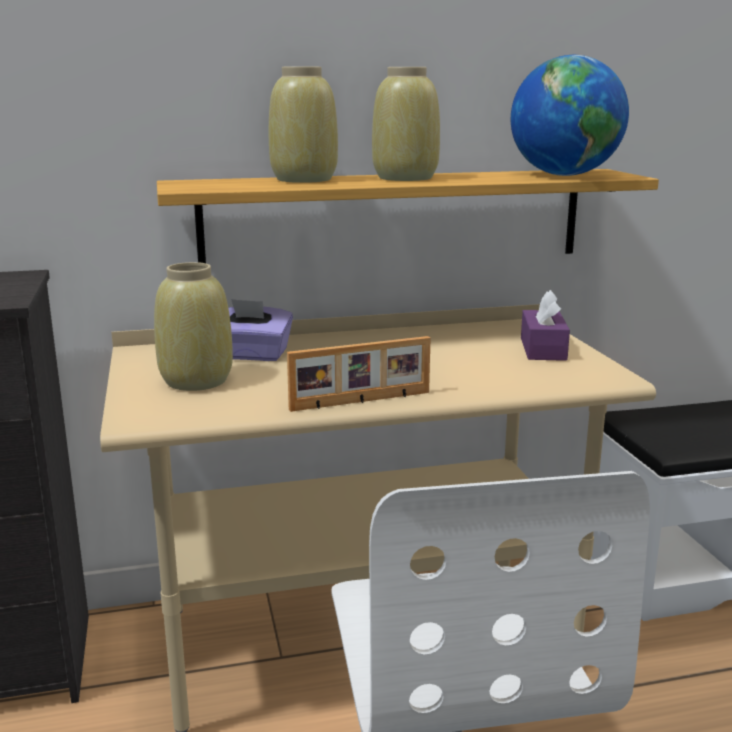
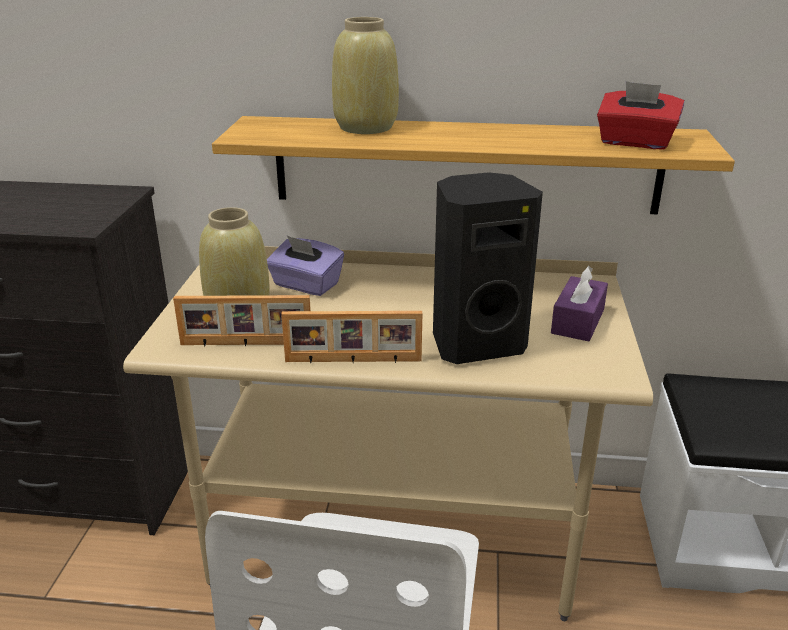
camera: 20 degrees right, 10 degrees up
beige vase [372,67,440,181] -> none
globe [511,54,629,176] -> red tissue box [597,81,684,150]
none -> picture frame [173,295,311,346]
none -> black speaker [433,172,543,364]

